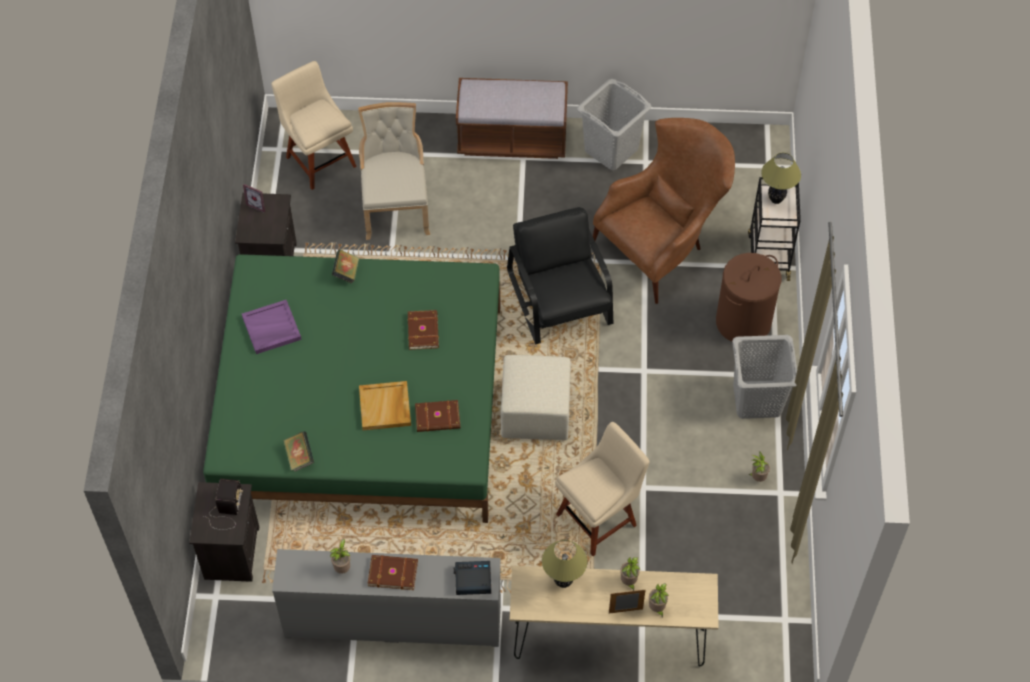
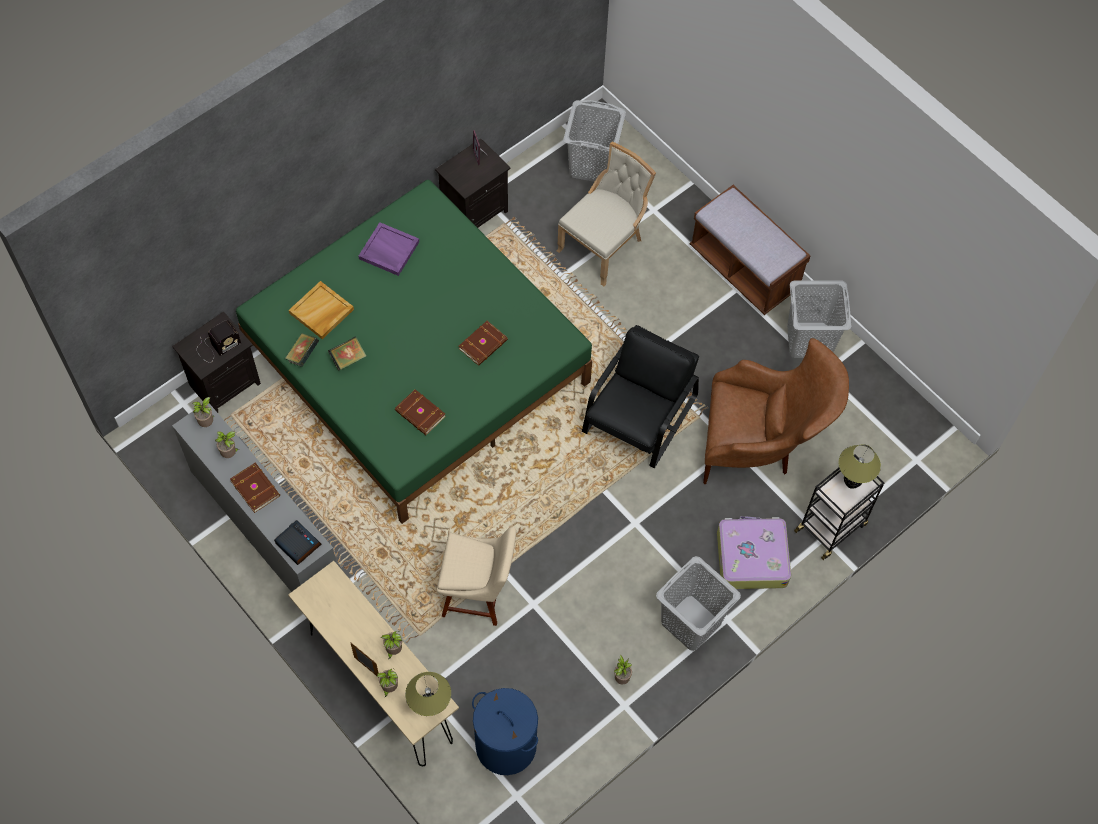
camera: 45 degrees right, 5 degrees up
beige chair [271,61,357,190] -> grey laundry basket [563,100,626,182]
book [332,249,359,284] -> book moved to [328,337,366,371]
beige tray [359,381,411,430] -> beige tray moved to [289,281,354,339]
beige ottoman [501,355,571,440] -> none
table lamp [542,540,587,588] -> table lamp moved to [405,672,451,716]
brown laundry basket [716,253,781,342] -> suitcase [717,516,791,589]
none -> potted plant [192,397,214,427]
none -> blue laundry basket [472,688,538,775]

